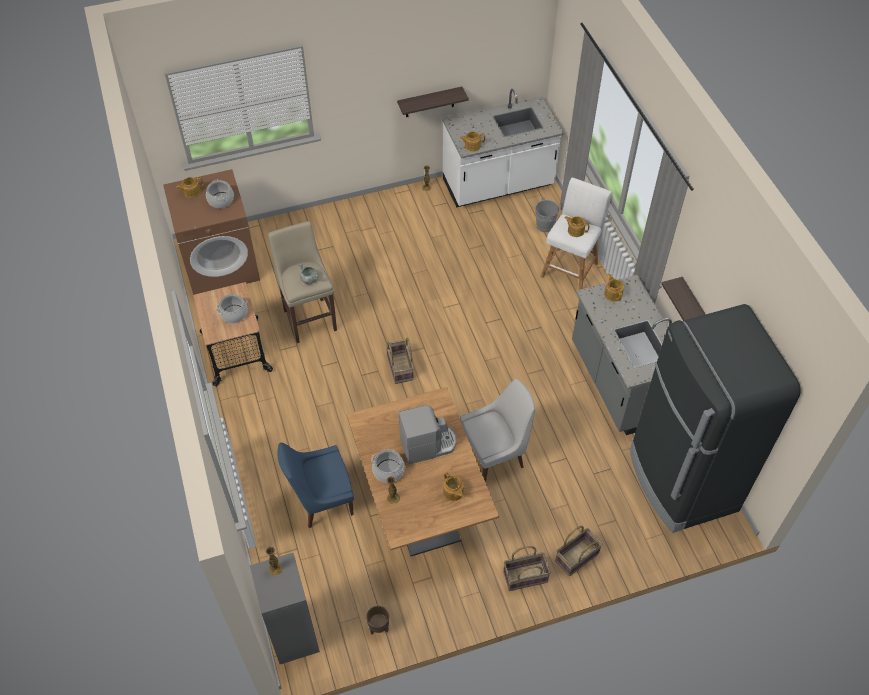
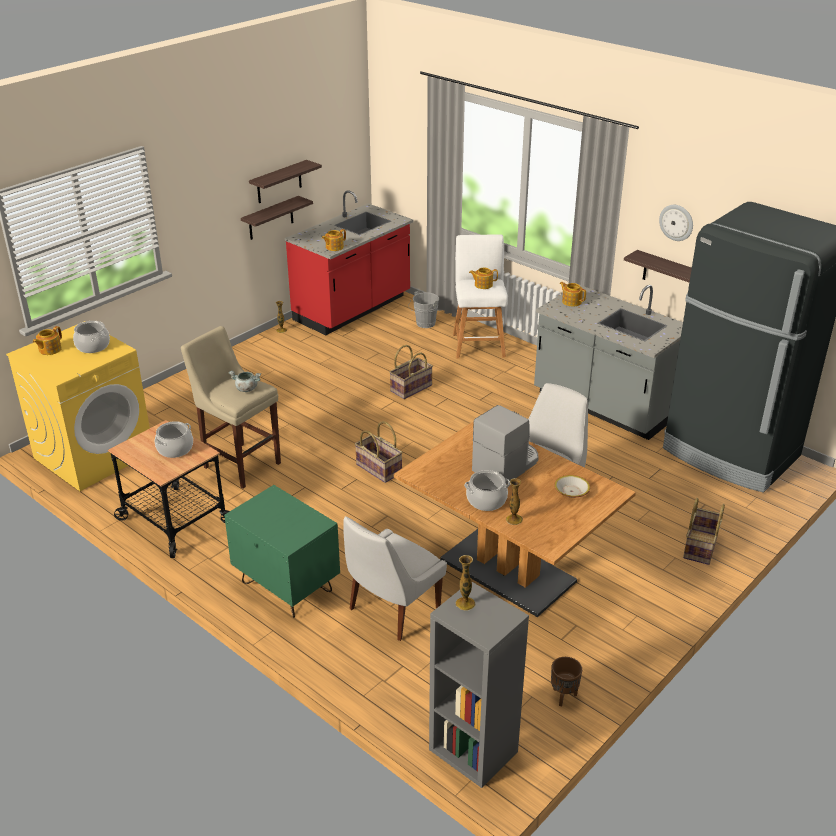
camera: 30 degrees left, 20 degrees down
brown washing machine [163,169,260,295] -> yellow washing machine [6,321,150,491]
blue chair [278,443,354,528] -> white chair [343,516,447,641]
white counter [442,89,564,207] -> red counter [285,190,413,335]
teapot [443,472,464,501] -> bowl [554,475,590,498]
basket [503,546,551,591] -> basket moved to [389,345,433,399]
none -> green nightstand [224,485,340,618]
none -> shelf [249,160,322,203]
none -> wall clock [659,205,693,241]

